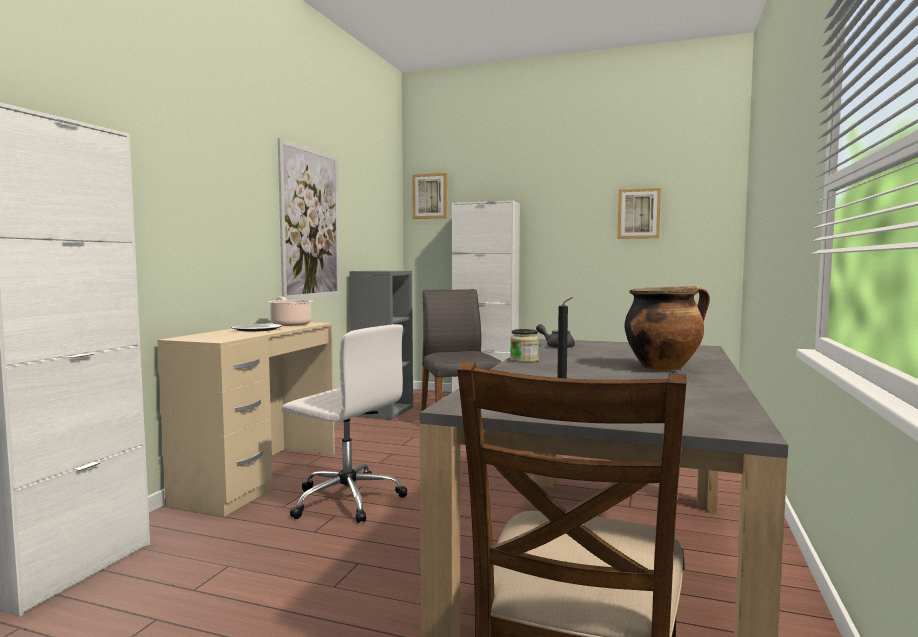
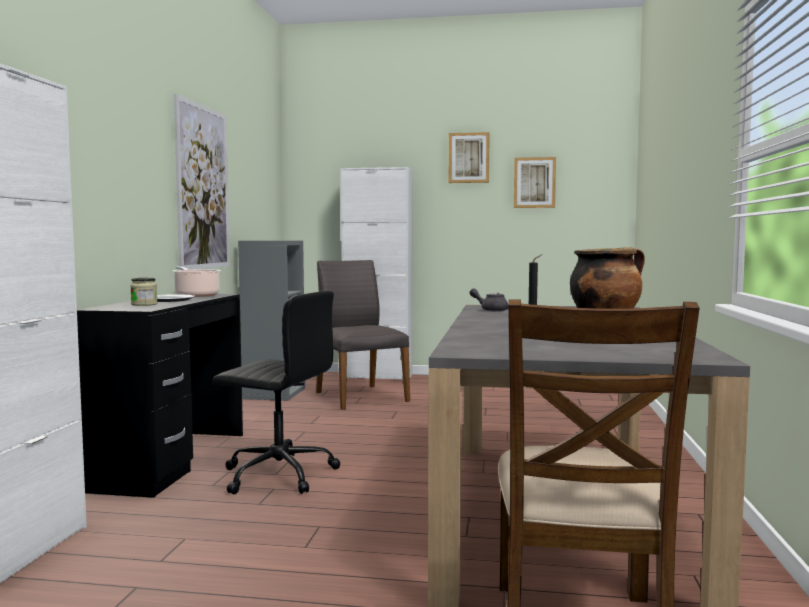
camera: 10 degrees left, 0 degrees up
beige desk [157,322,335,517] -> black desk [77,294,243,498]
white office chair [282,324,408,523] -> black office chair [212,291,340,494]
picture [412,173,447,219] -> picture moved to [449,132,490,183]
jar [510,329,539,363] -> jar moved to [130,278,158,306]

